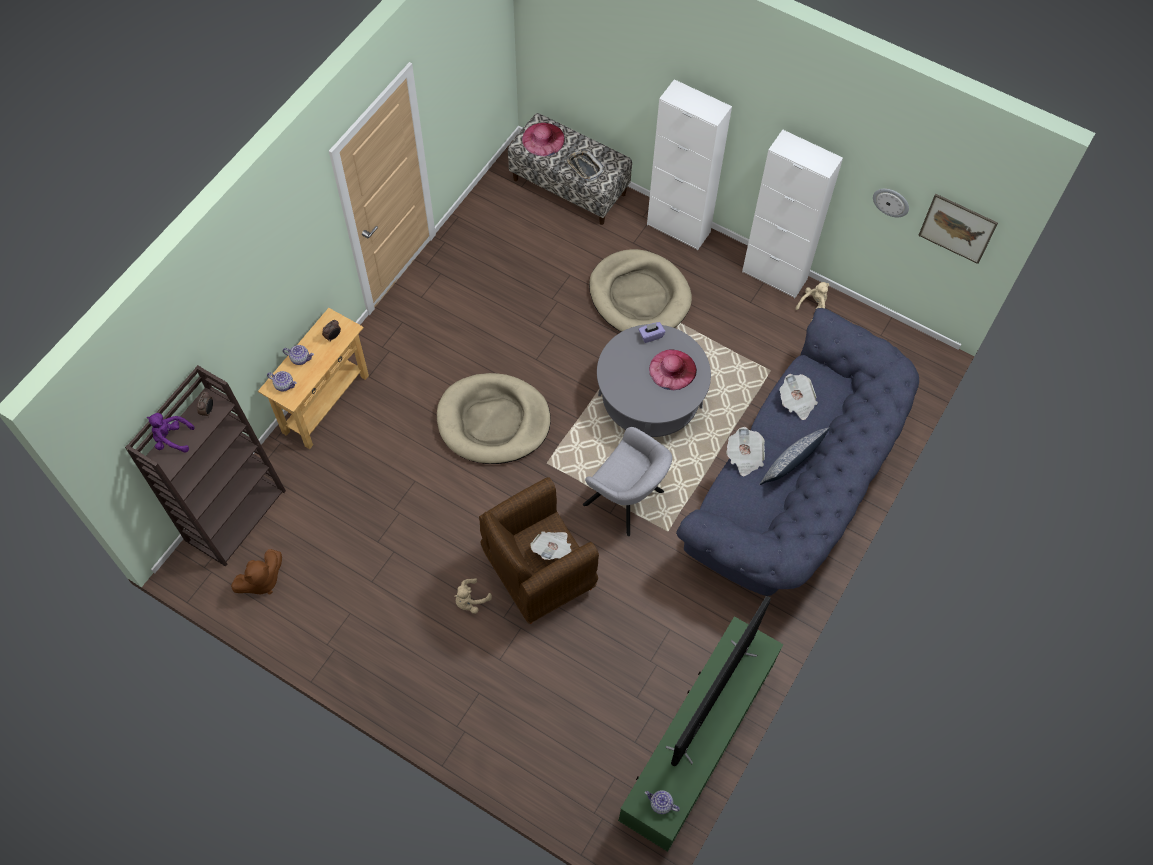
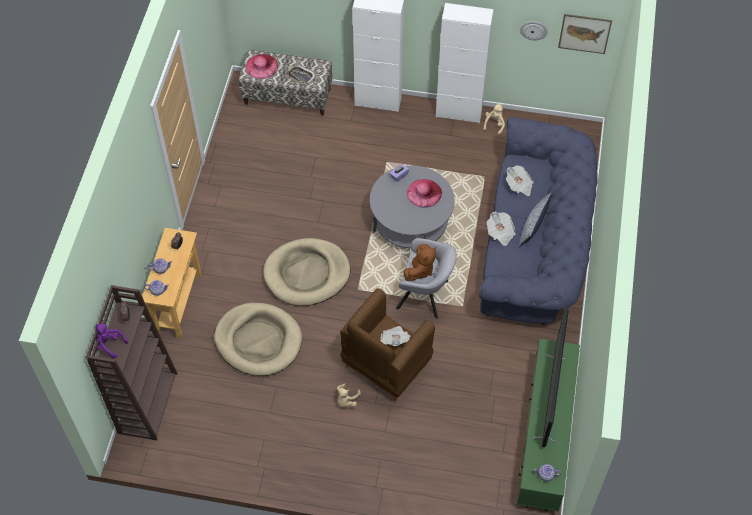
camera: 20 degrees left, 5 degrees down
purple plush toy [147,413,195,453] -> purple plush toy turned 45 degrees clockwise [94,323,128,359]
brown plush toy [231,549,282,595] -> brown plush toy moved to [404,244,436,281]
beige dog bed [589,249,692,332] -> beige dog bed moved to [214,303,302,376]

